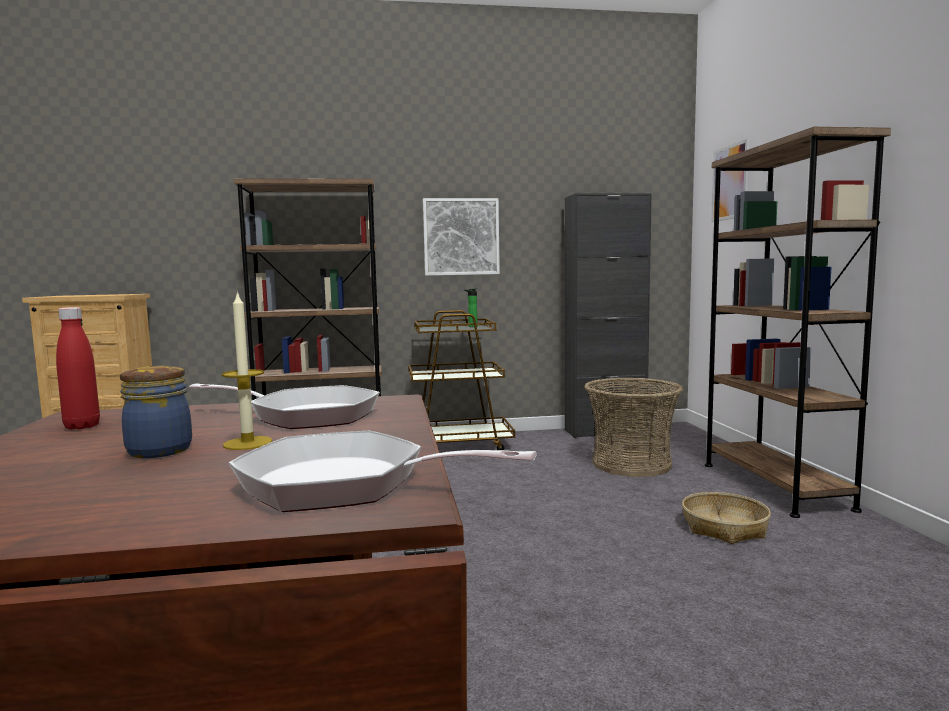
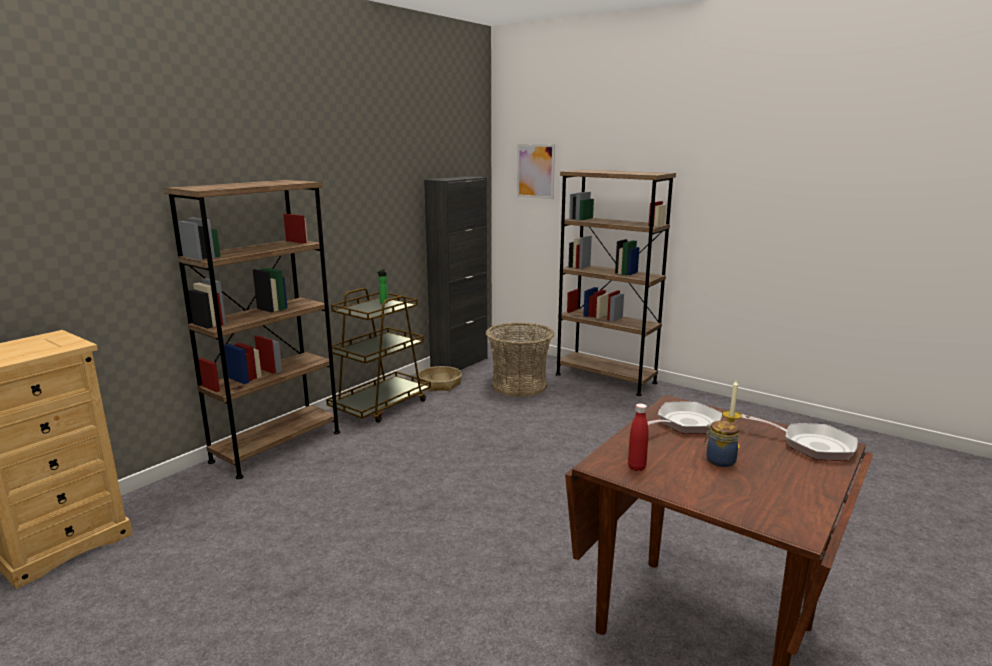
camera: 45 degrees left, 10 degrees up
frying pan [229,431,537,512] -> frying pan turned 120 degrees counterclockwise [741,414,858,460]
picture [423,198,500,276] -> none
basket [682,492,771,544] -> basket moved to [418,366,462,391]

